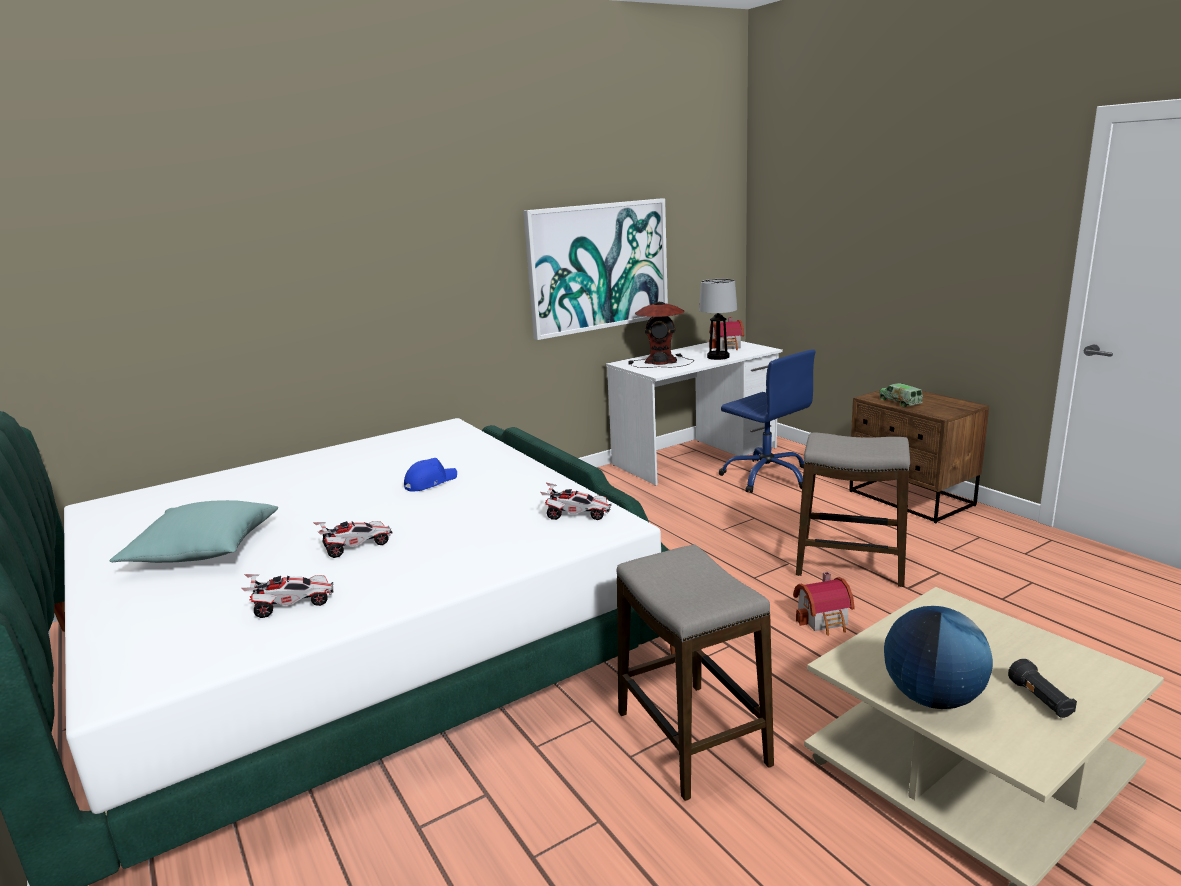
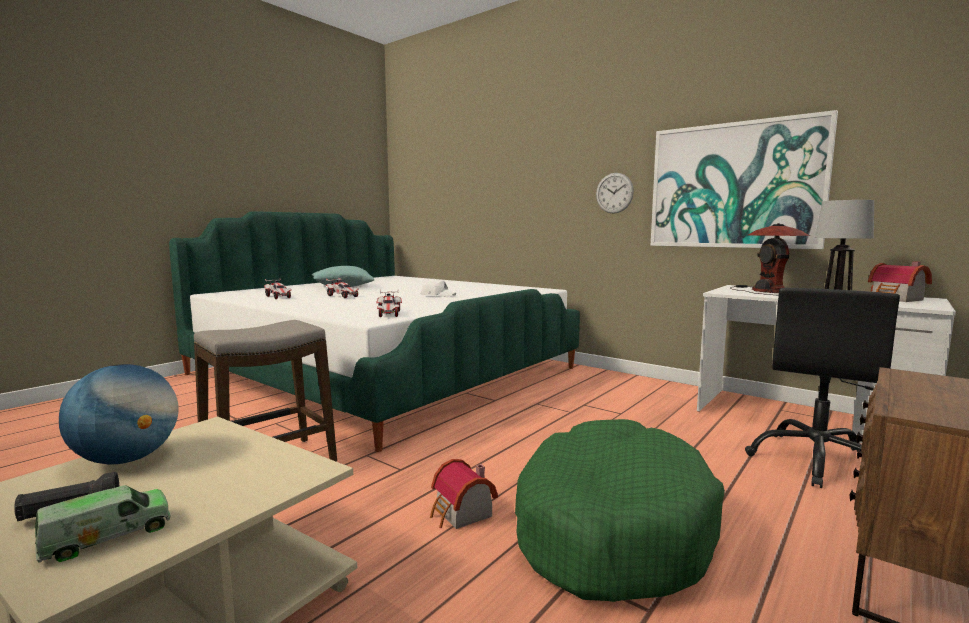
camera: 70 degrees right, 10 degrees down
blue cap [404,458,457,491] -> white cap [421,279,456,297]
blue office chair [719,349,815,493] -> black office chair [745,288,900,488]
stool [796,432,910,587] -> green dog bed [515,419,725,602]
toy truck [879,383,923,407] -> toy truck moved to [34,485,171,562]
none -> wall clock [596,173,634,214]

